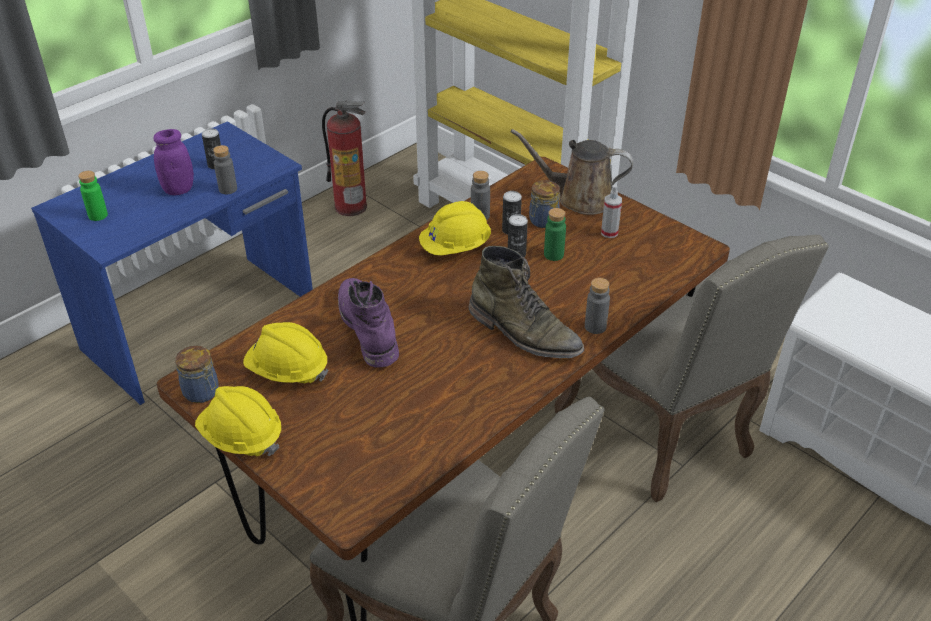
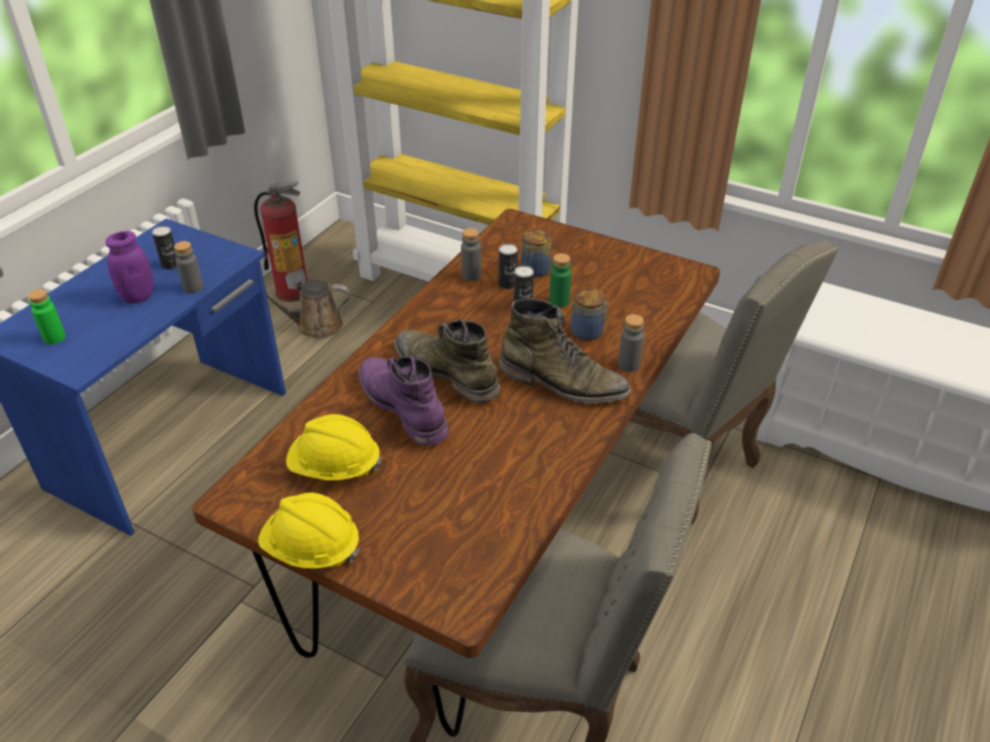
camera: 15 degrees left, 0 degrees up
jar [175,346,219,403] -> jar moved to [571,288,609,341]
yellow hard hat [419,201,491,256] -> none
brown watering can [511,129,633,215] -> brown watering can moved to [266,280,351,339]
spray bottle [601,185,622,238] -> none
none -> green boot [394,319,500,403]

